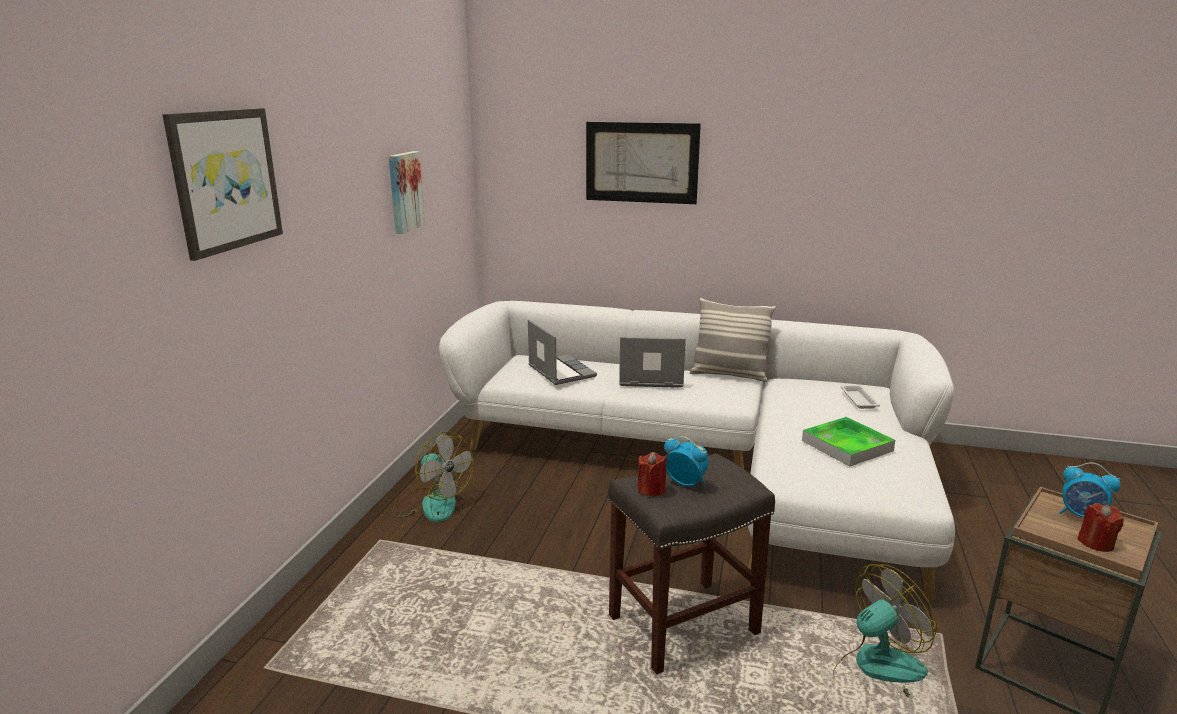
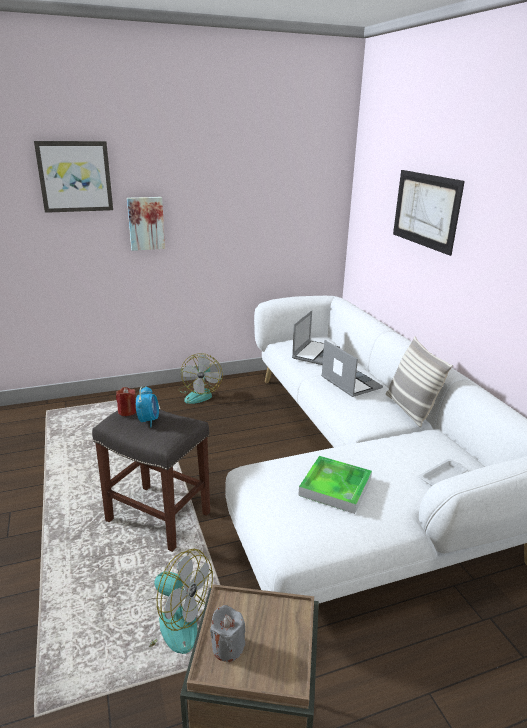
camera: 55 degrees right, 5 degrees up
picture [389,151,425,234] -> picture moved to [127,197,165,251]
alarm clock [1059,463,1120,517] -> none
red candle [1077,503,1123,552] -> grey candle [210,605,245,662]

